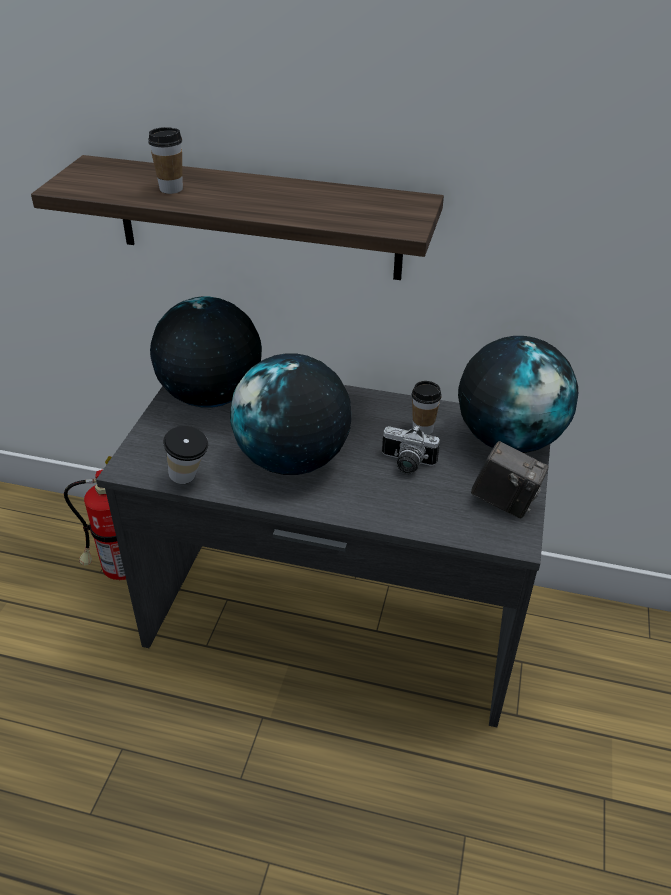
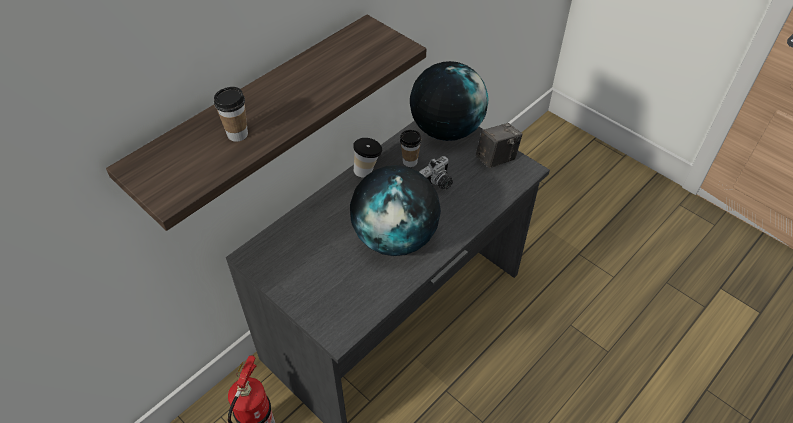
camera: 60 degrees left, 10 degrees up
globe [150,297,262,408] -> none
cup [163,426,208,484] -> cup moved to [353,138,382,178]

